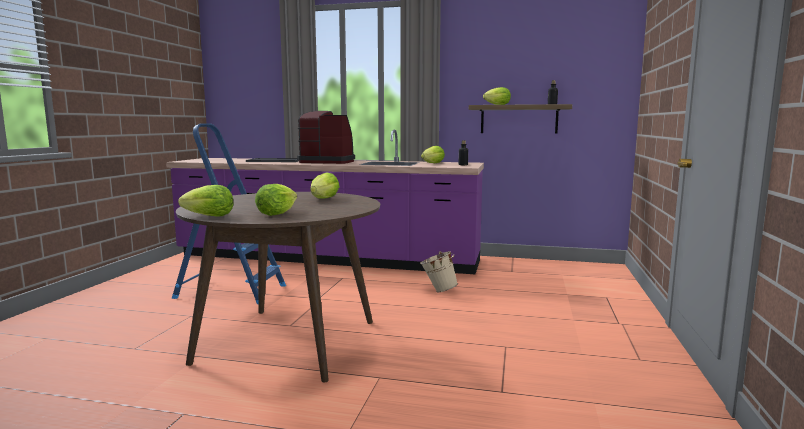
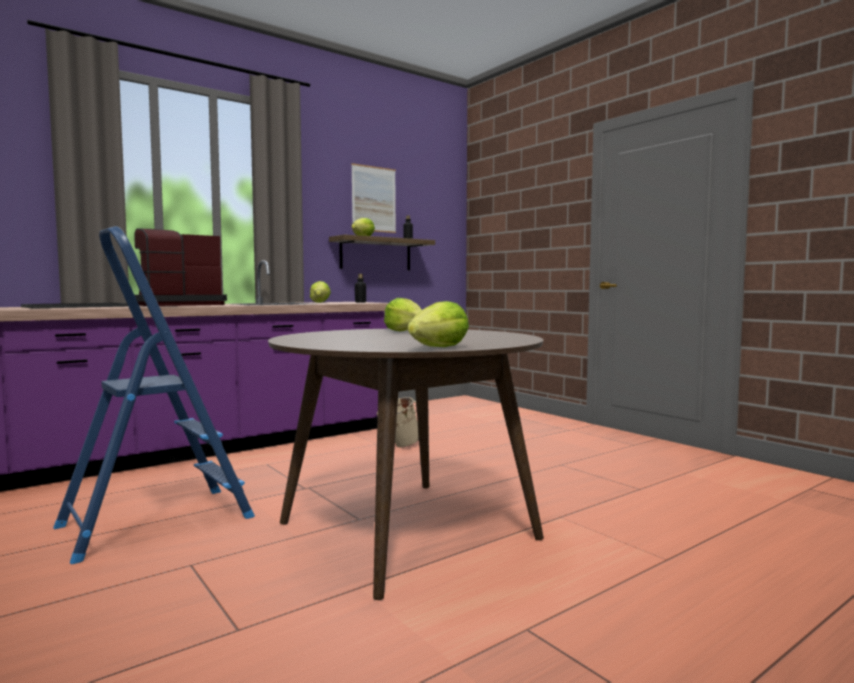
camera: 50 degrees left, 5 degrees down
lettuce [255,184,297,216] -> none
none -> picture [351,163,396,233]

